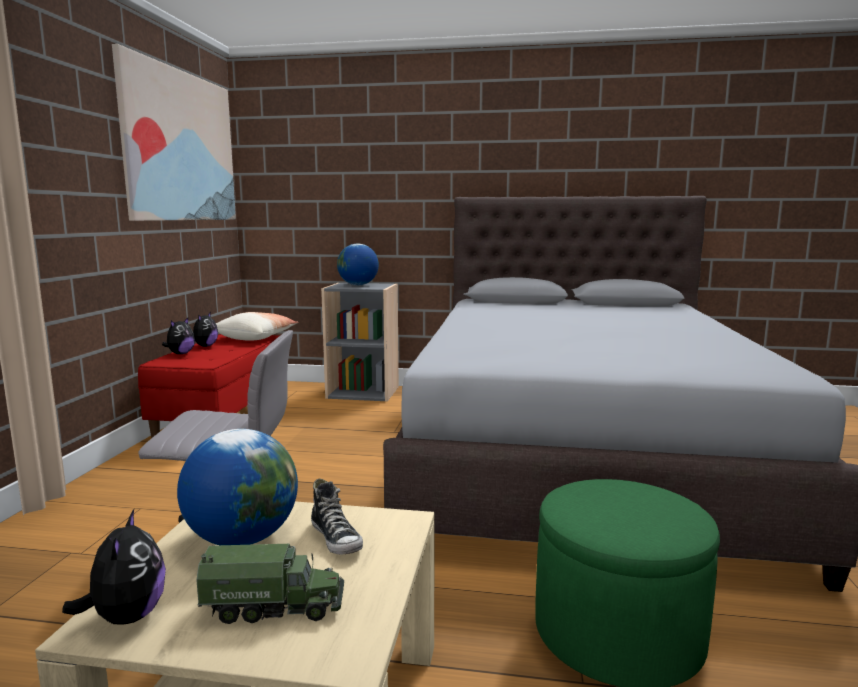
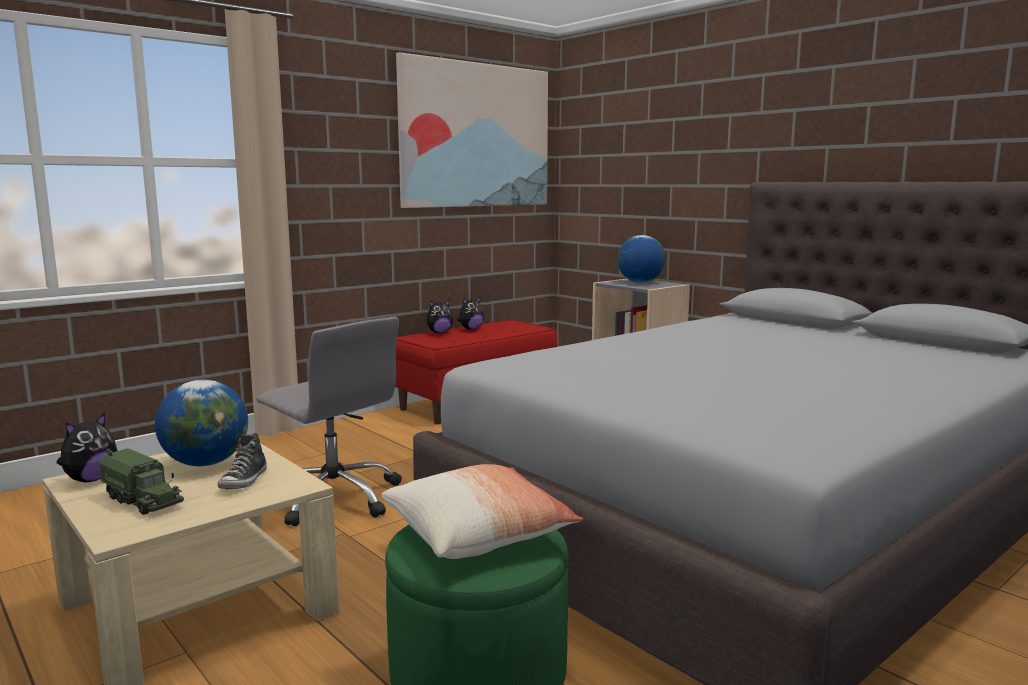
camera: 40 degrees right, 0 degrees up
pillow [216,312,298,341] -> pillow moved to [381,464,583,559]

